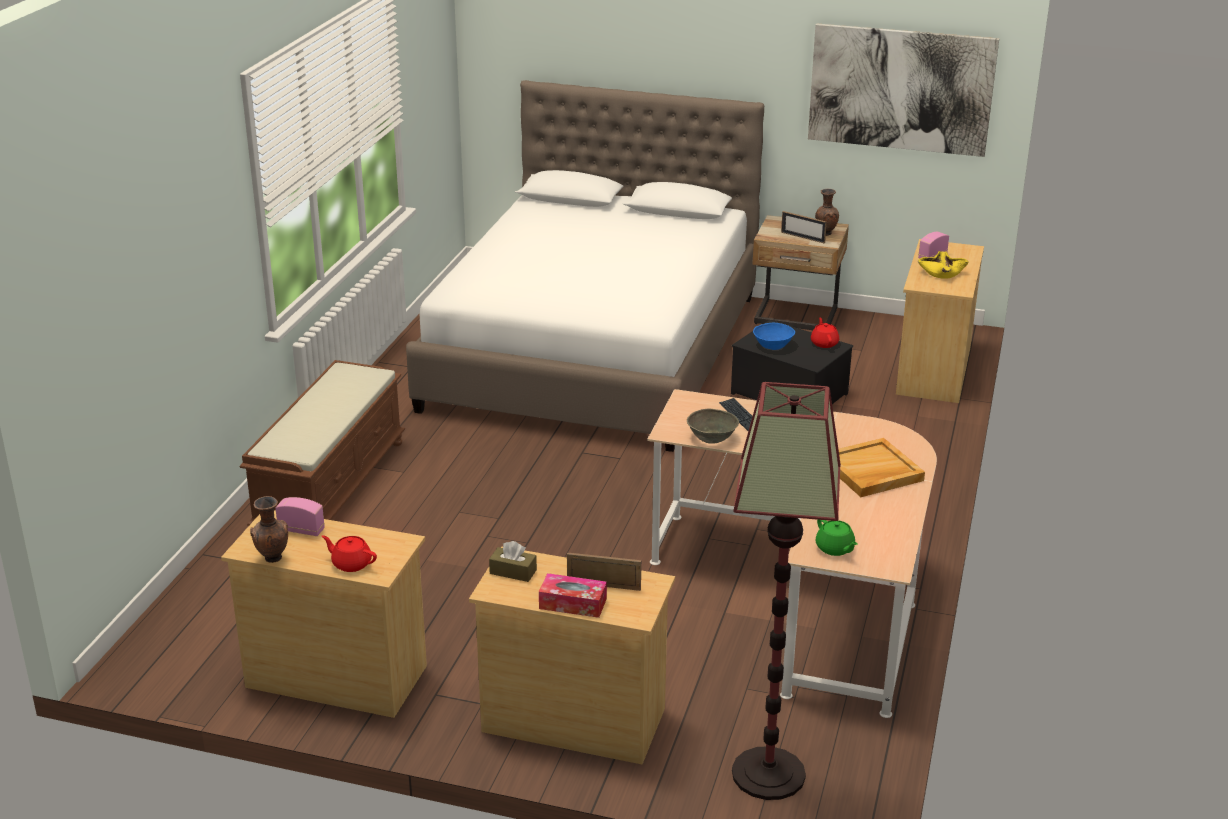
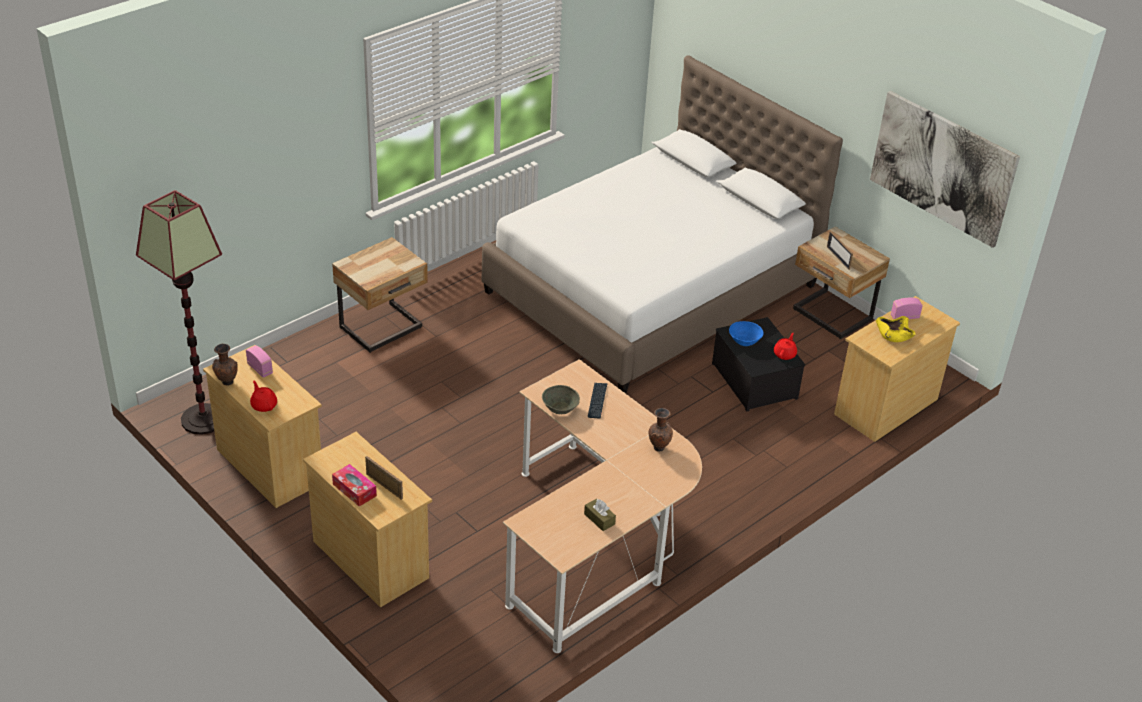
camera: 30 degrees right, 10 degrees up
brown bench [240,360,405,526] -> beige nightstand [332,237,428,353]
brown tissue box [489,541,537,582] -> brown tissue box moved to [584,499,616,531]
floor lamp [732,382,841,800] -> floor lamp moved to [136,190,222,435]
brown vase [815,189,839,236] -> brown vase moved to [649,408,673,452]
green teapot [816,520,858,556] -> none
beige tray [838,438,925,497] -> none

